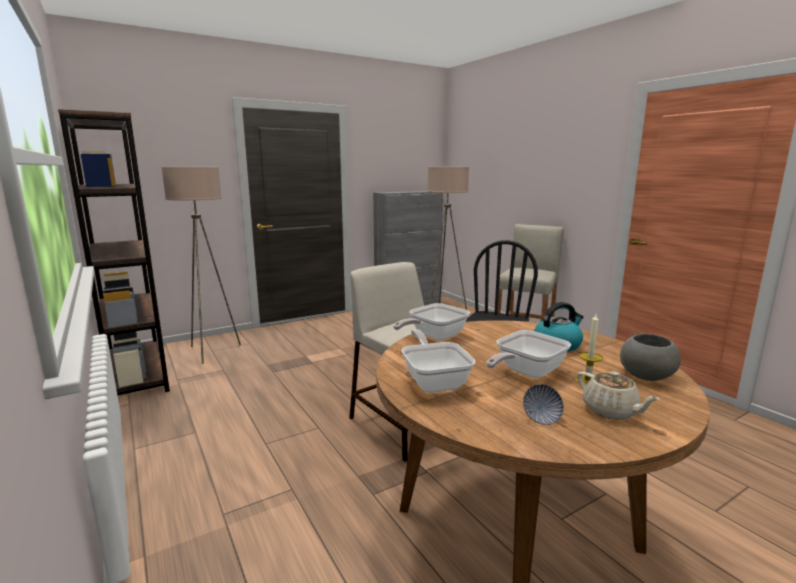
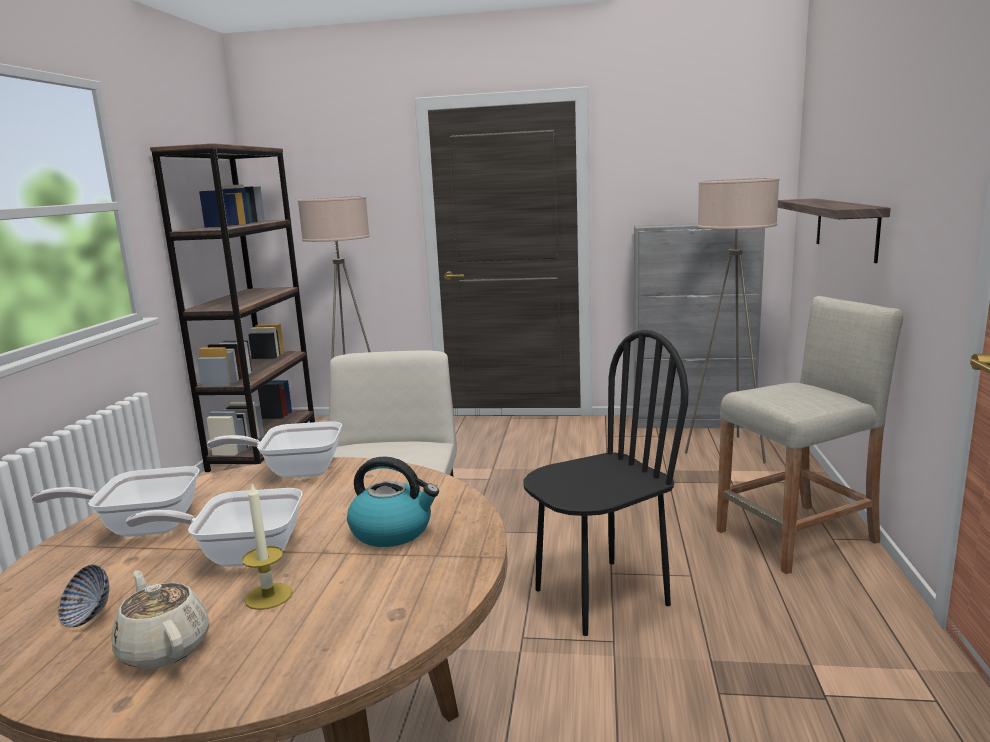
camera: 40 degrees right, 0 degrees up
frying pan [402,329,476,393] -> frying pan turned 120 degrees counterclockwise [32,466,200,537]
beige teapot [577,371,660,420] -> beige teapot turned 135 degrees clockwise [112,570,210,669]
grey bowl [620,334,681,381] -> none
none -> shelf [778,199,891,263]

